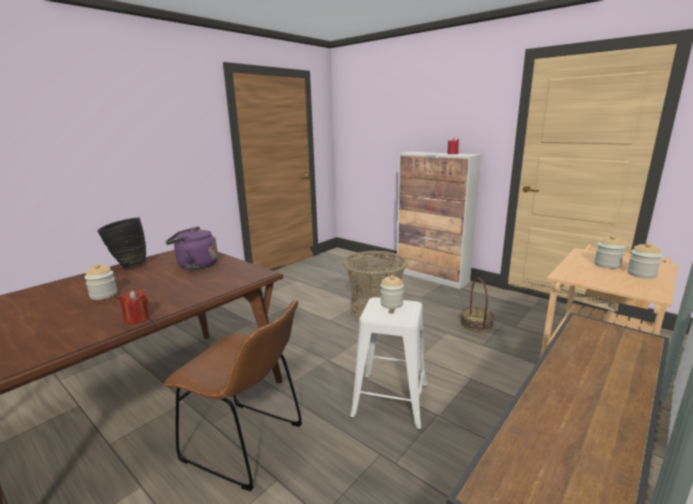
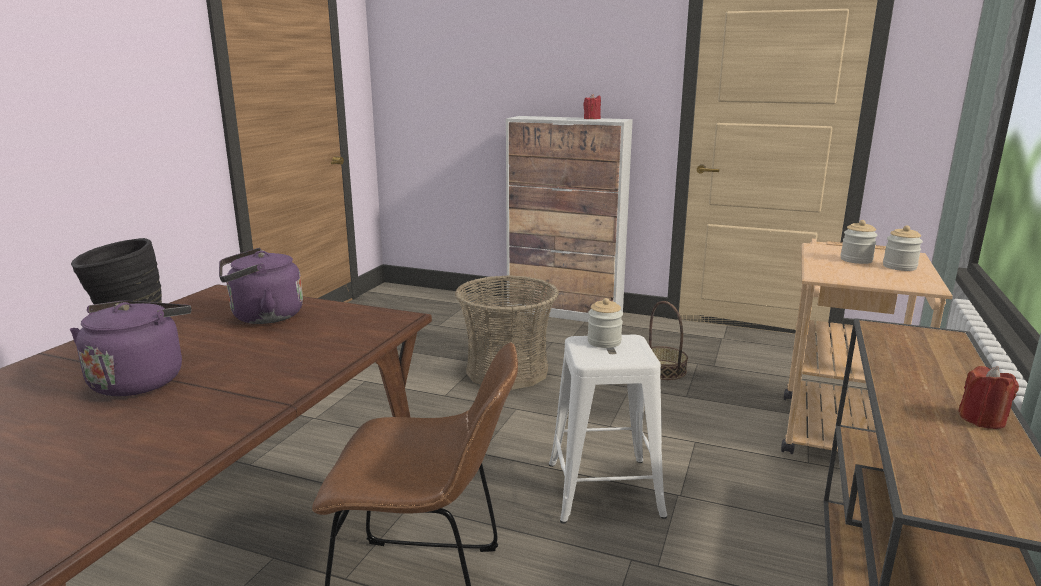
camera: 20 degrees left, 0 degrees up
jar [84,264,117,300] -> purple kettle [70,301,191,396]
red candle [120,290,150,324] -> red candle moved to [958,366,1019,429]

